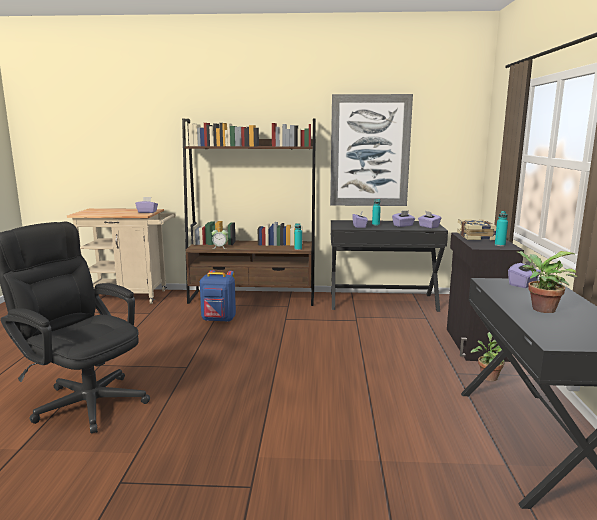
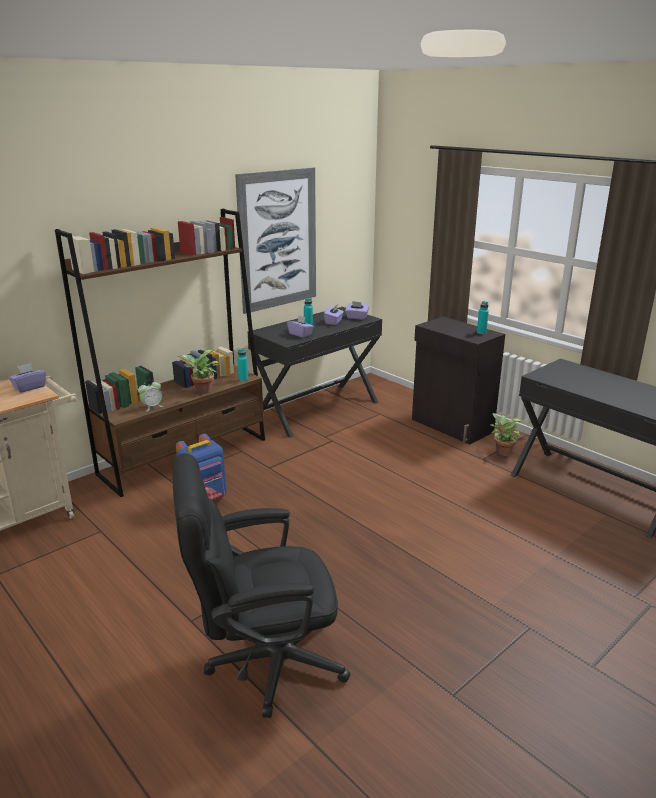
camera: 45 degrees left, 10 degrees up
book [457,219,496,240] -> none
purple tissue box [508,261,541,288] -> none
potted plant [517,251,578,313] -> potted plant moved to [178,350,220,394]

